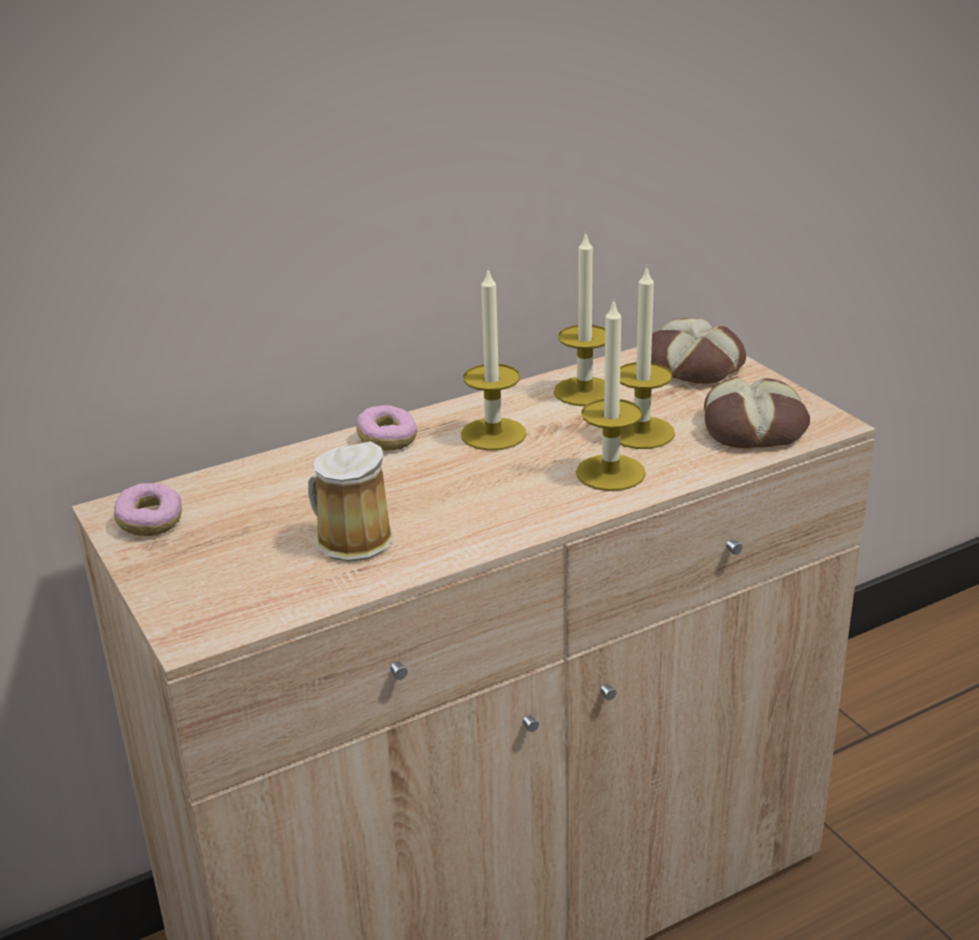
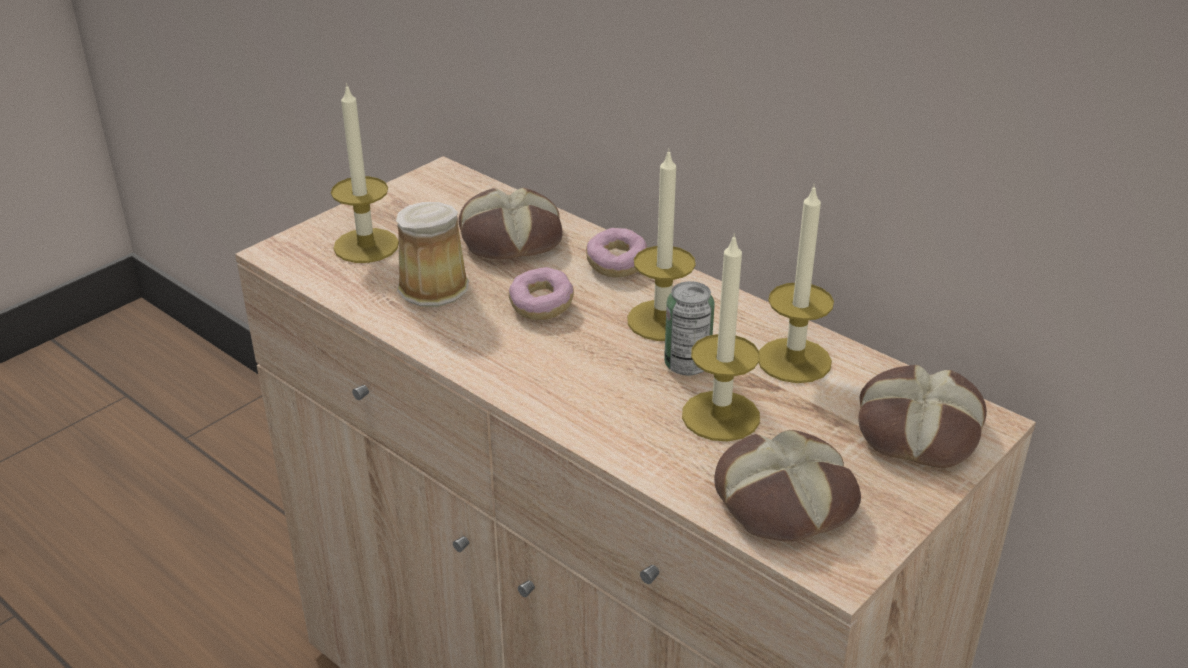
camera: 70 degrees right, 5 degrees up
donut [114,483,182,536] -> donut moved to [509,267,574,320]
candle [576,298,646,491] -> candle moved to [331,83,399,263]
none -> bread [459,188,563,259]
none -> can [664,281,715,375]

